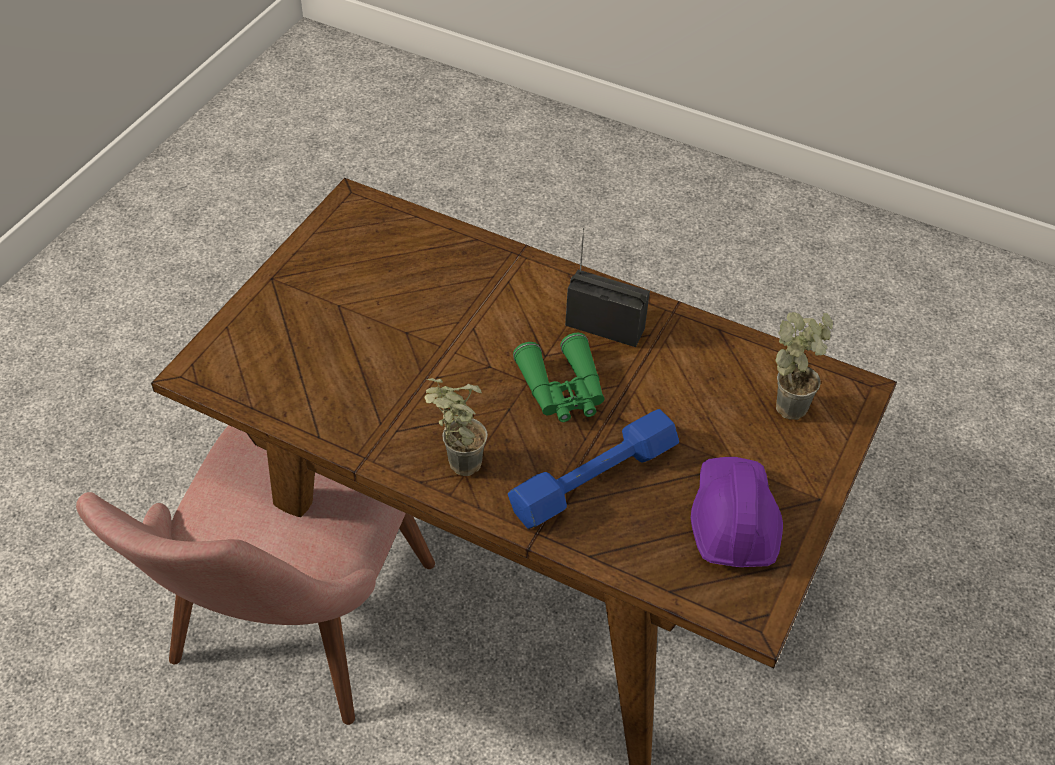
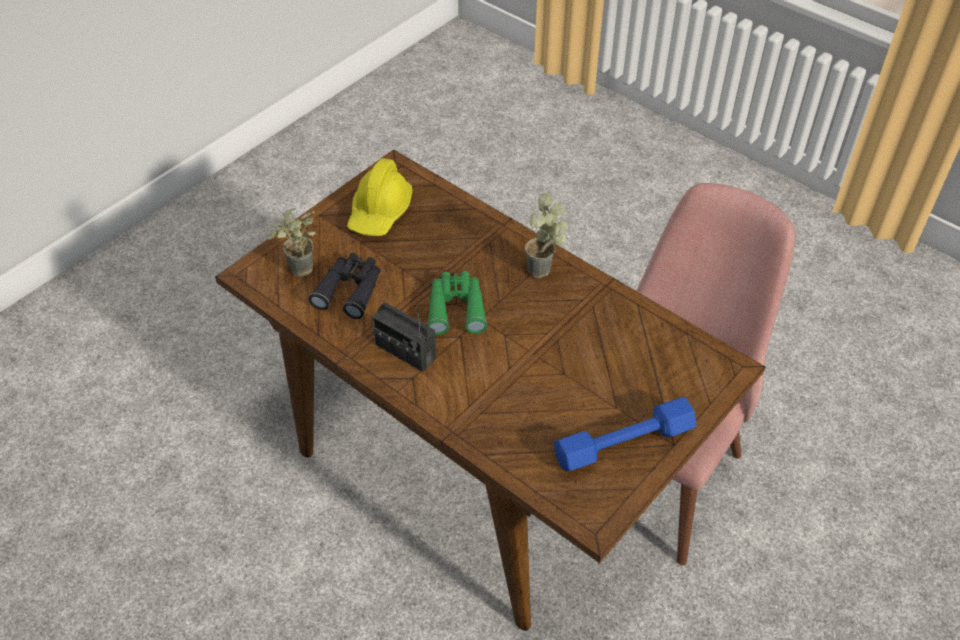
camera: 165 degrees left, 0 degrees up
blue dumbbell [508,409,679,529] -> blue dumbbell moved to [554,397,697,472]
purple hard hat [691,457,783,567] -> yellow hard hat [347,158,412,236]
none -> black binoculars [309,253,381,319]

